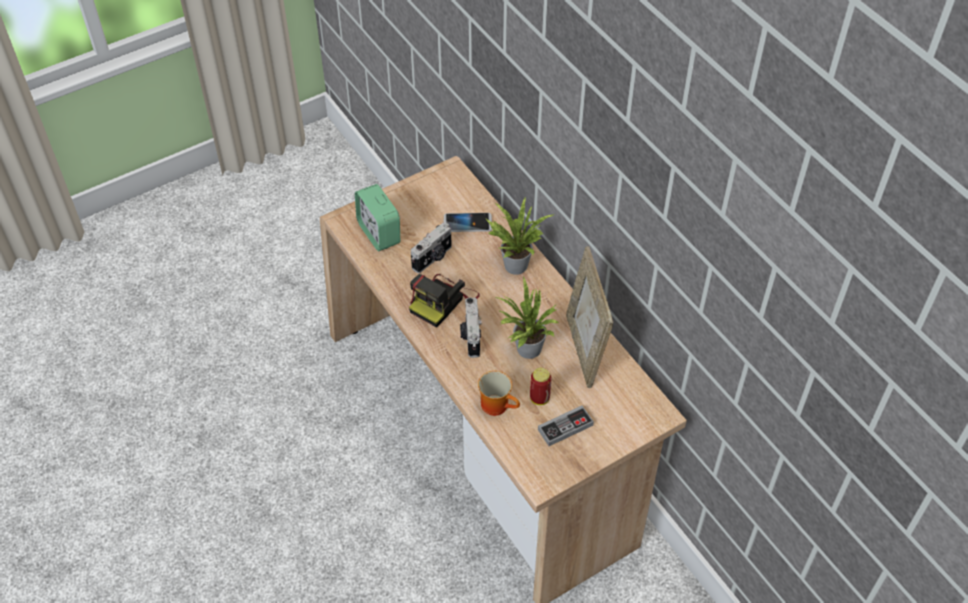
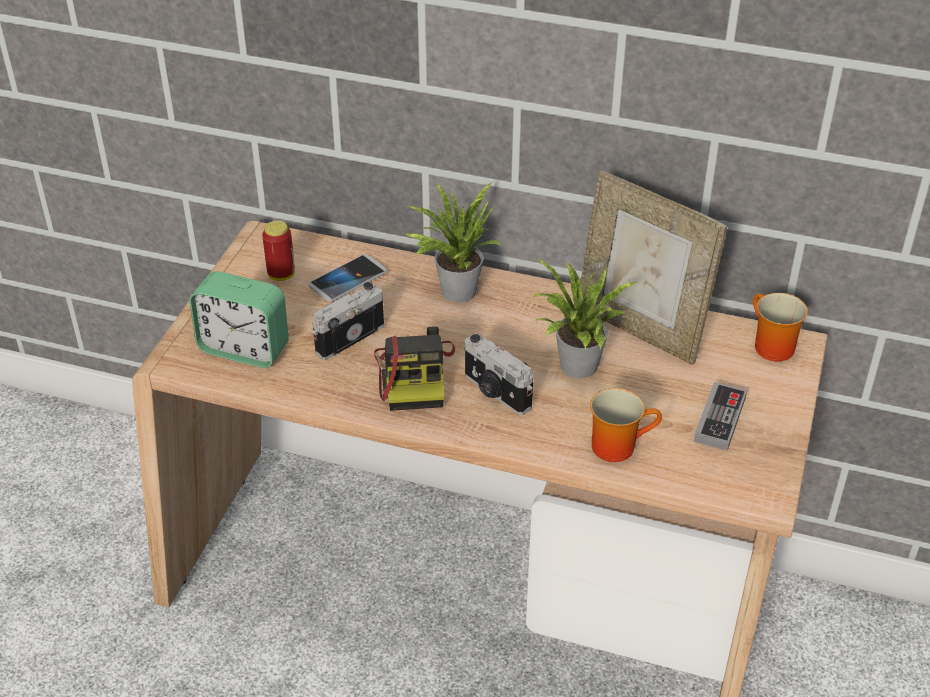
camera: 40 degrees left, 10 degrees down
camera [411,223,452,273] -> camera turned 135 degrees counterclockwise [312,282,384,360]
can [530,368,552,405] -> can moved to [262,221,295,281]
none -> mug [753,293,808,362]

